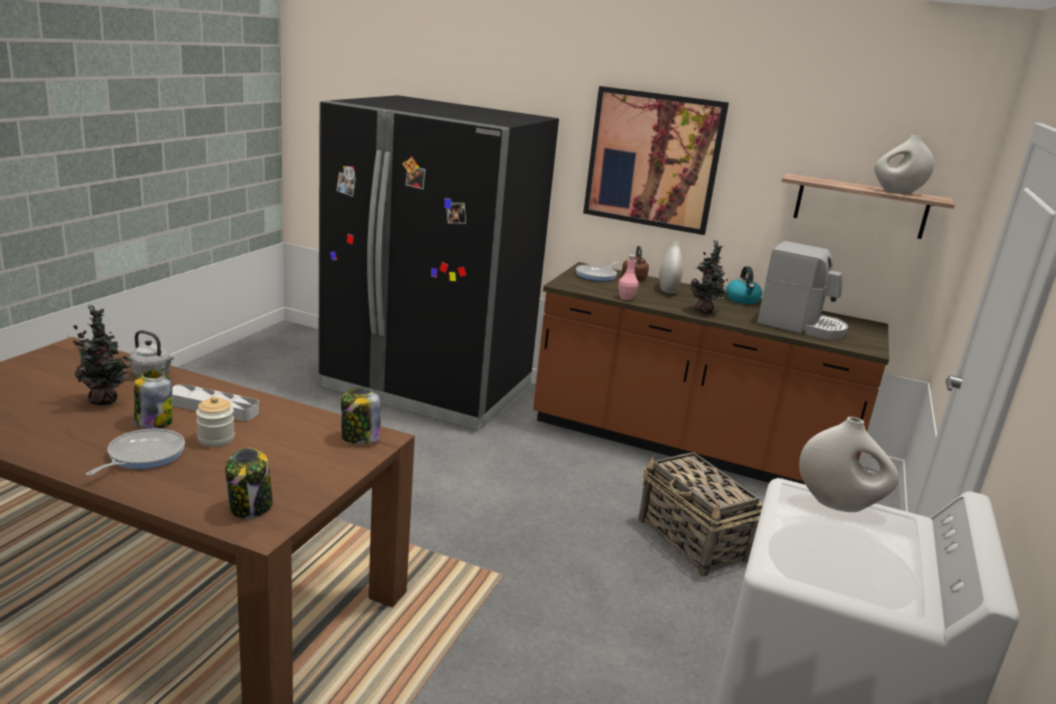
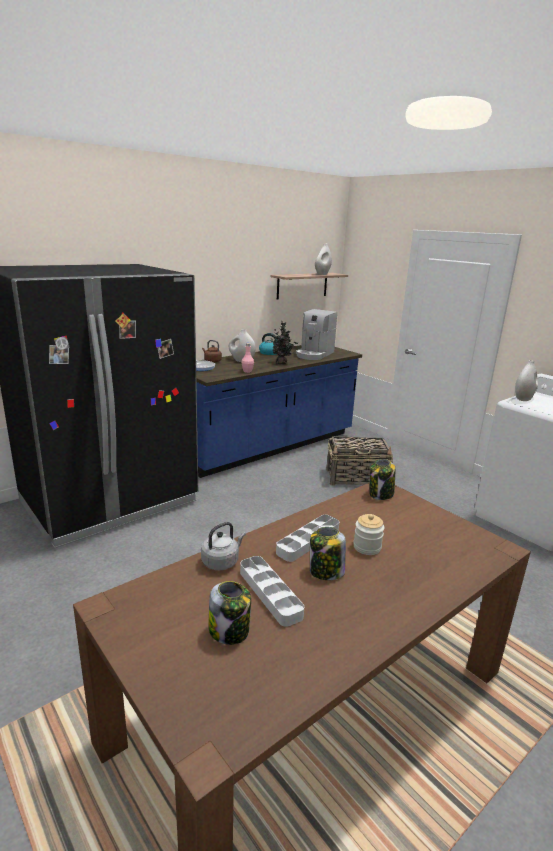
camera: 60 degrees left, 0 degrees up
potted plant [68,305,133,405] -> grey tray [240,556,304,627]
frying pan [86,429,185,476] -> none
jar [225,448,273,519] -> jar moved to [208,581,251,645]
brown counter [533,262,889,485] -> blue counter [196,345,362,478]
picture [583,86,729,235] -> none
coffee machine [757,241,848,340] -> coffee machine turned 150 degrees clockwise [296,309,337,360]

